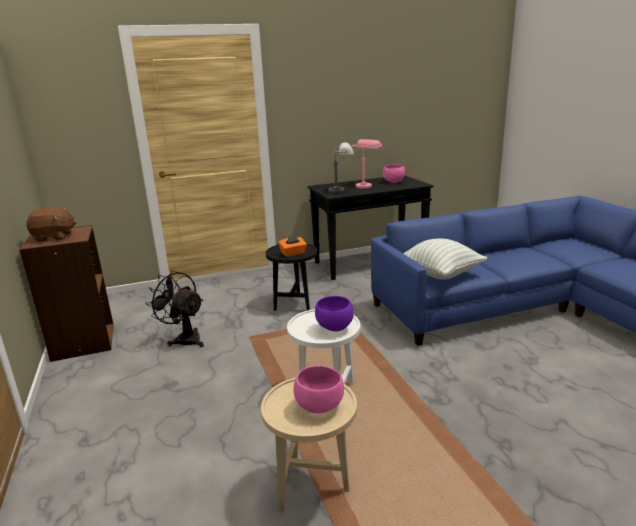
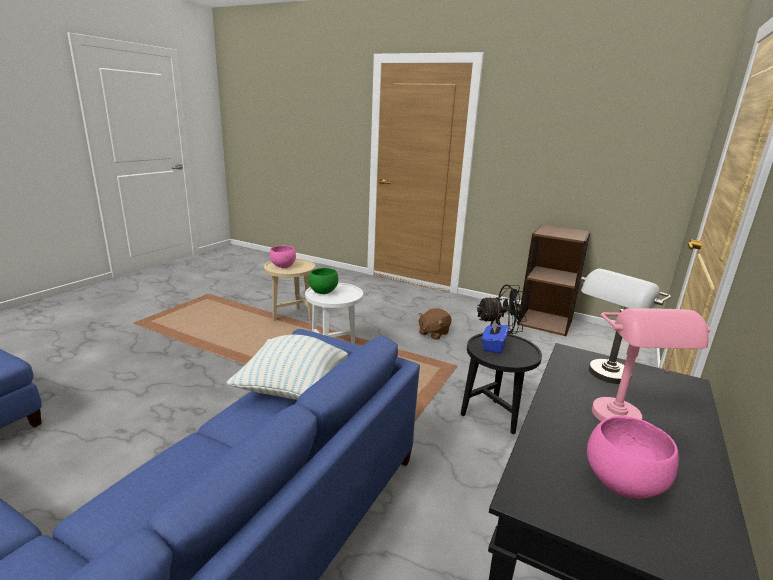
camera: 135 degrees right, 0 degrees up
brown plush toy [26,208,77,242] -> brown plush toy moved to [418,308,451,340]
orange tissue box [278,235,307,257] -> blue tissue box [482,320,509,354]
purple bowl [315,296,354,332] -> green bowl [308,268,338,294]

